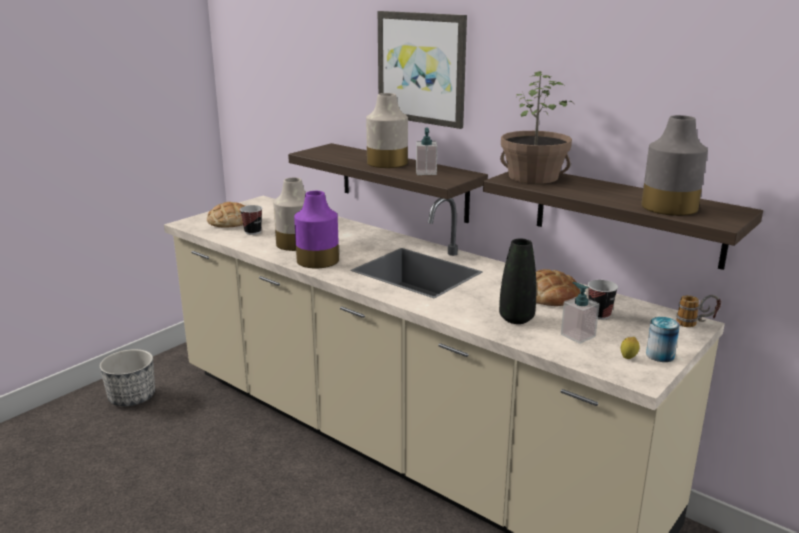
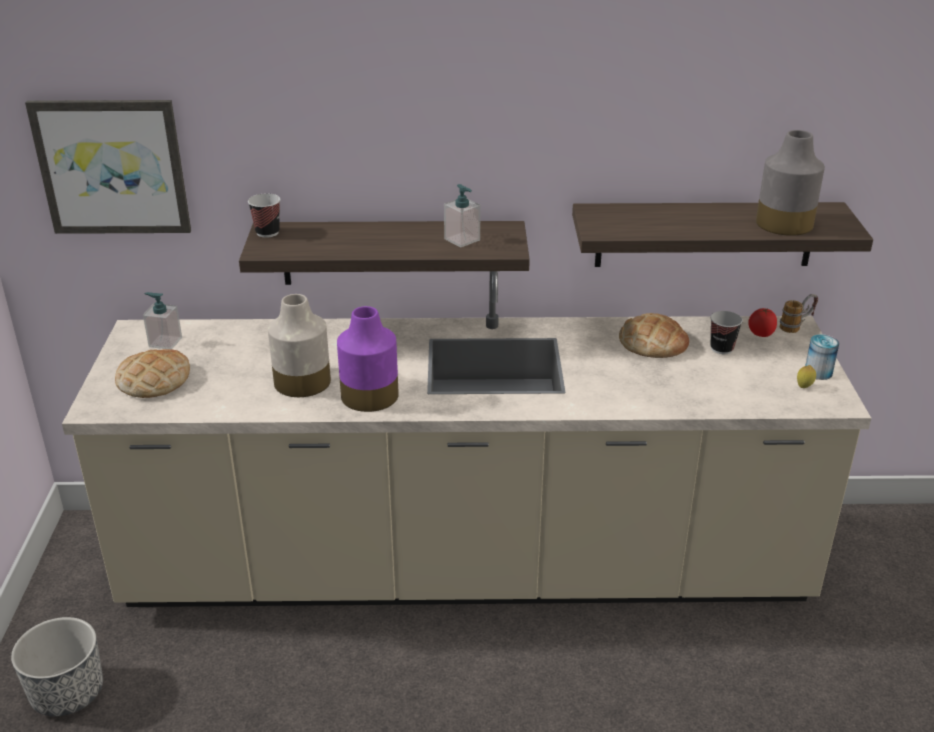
camera: 40 degrees left, 10 degrees up
cup [240,205,263,235] -> cup moved to [248,193,281,238]
beige vase [366,93,408,168] -> none
picture [378,11,467,129] -> picture moved to [25,100,191,234]
black vase [499,239,536,324] -> none
potted plant [500,71,573,184] -> none
soap dispenser [561,282,599,344] -> soap dispenser moved to [143,292,182,349]
none -> tomato [748,308,777,337]

